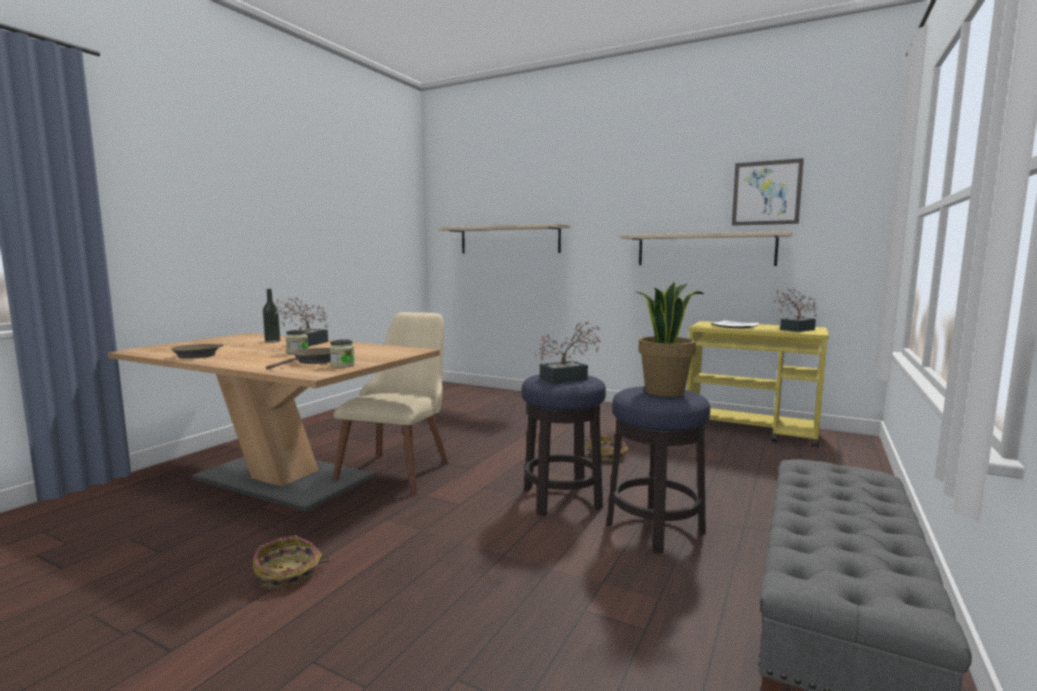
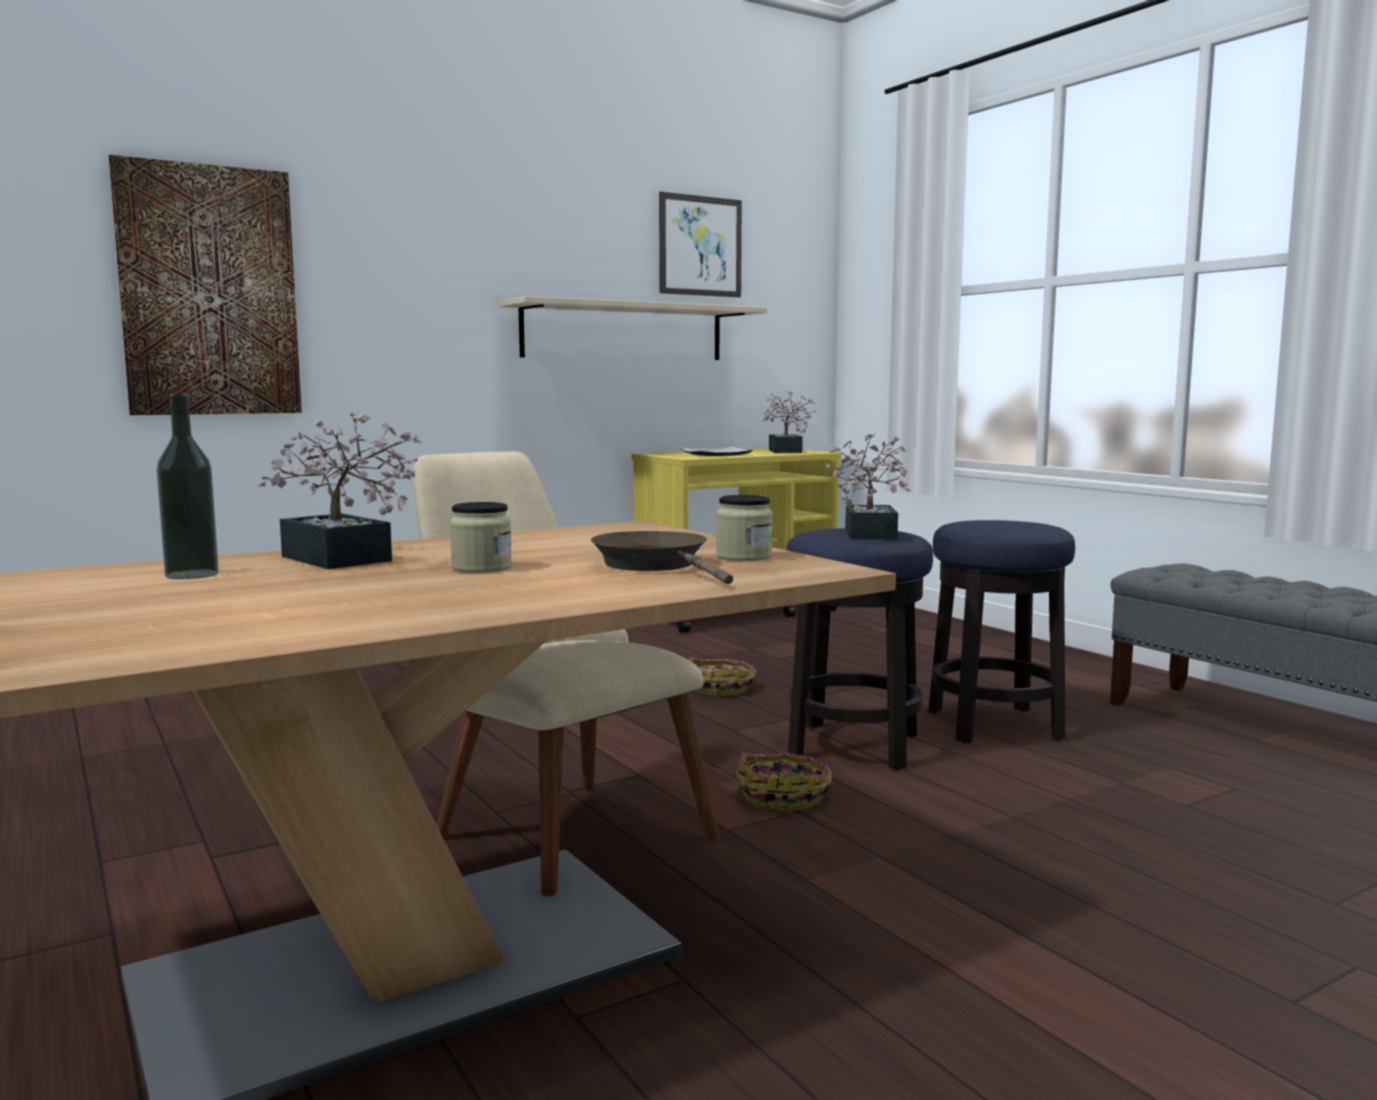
camera: 60 degrees left, 0 degrees up
brown frying pan [171,344,223,359] -> none
basket [253,535,330,589] -> basket moved to [736,753,832,812]
beige shelf [438,223,570,254] -> picture [109,155,302,415]
potted plant [635,282,704,397] -> none

